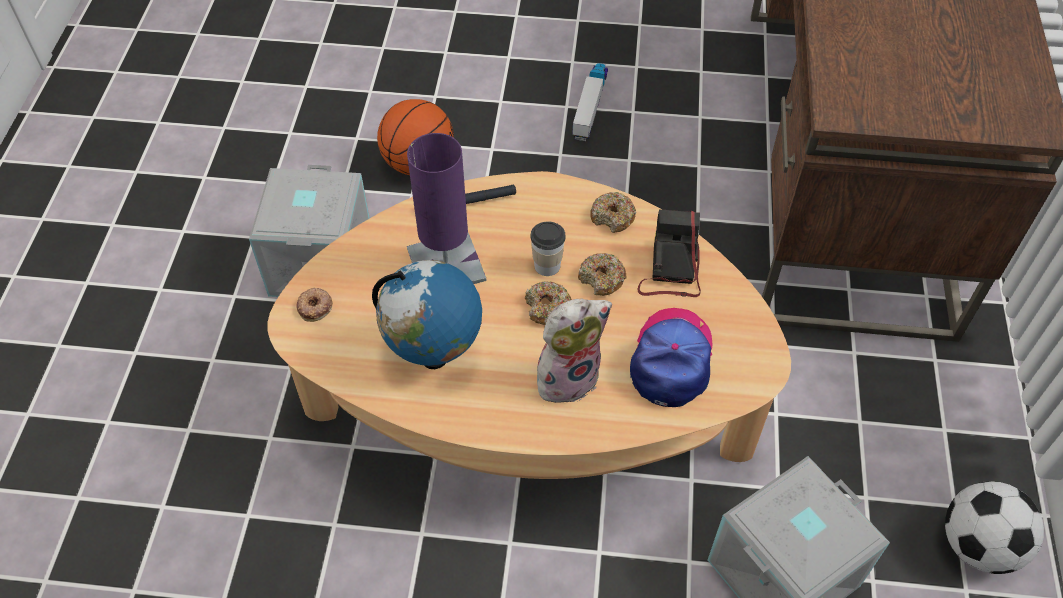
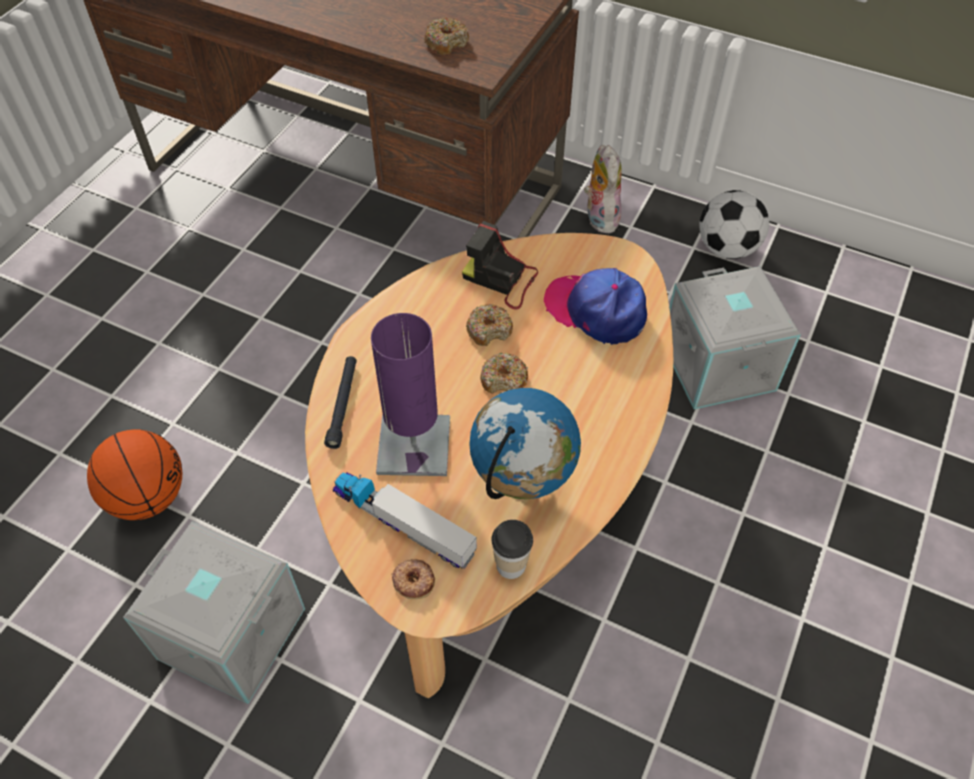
camera: 70 degrees left, 0 degrees up
cup [530,221,566,276] -> cup moved to [491,520,533,579]
plush toy [537,299,612,403] -> plush toy moved to [584,145,622,234]
toy truck [572,63,608,141] -> toy truck moved to [333,473,477,569]
donut [590,192,636,233] -> donut moved to [424,17,469,55]

